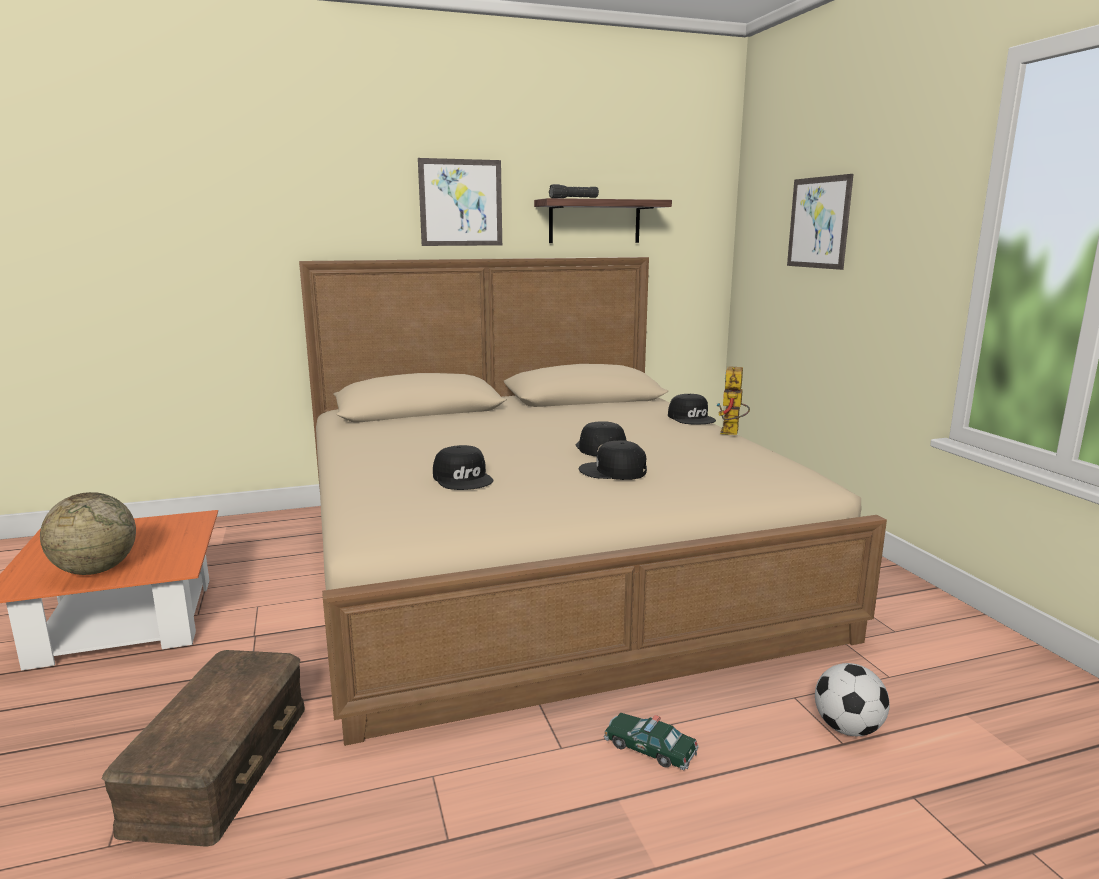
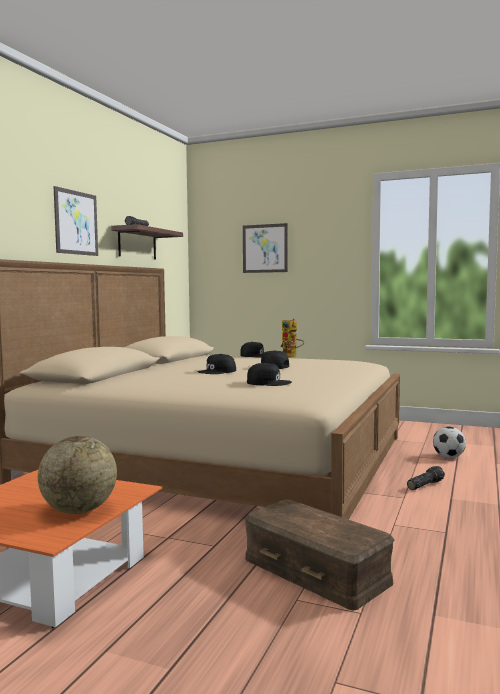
camera: 50 degrees left, 10 degrees down
black cap [579,440,647,480] -> black cap moved to [198,354,236,374]
toy car [604,713,699,770] -> flashlight [407,466,445,490]

